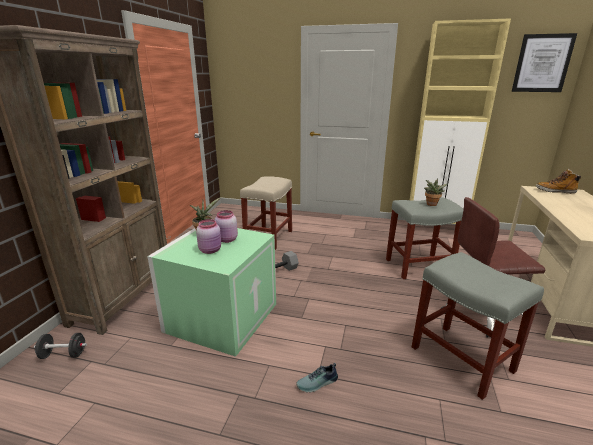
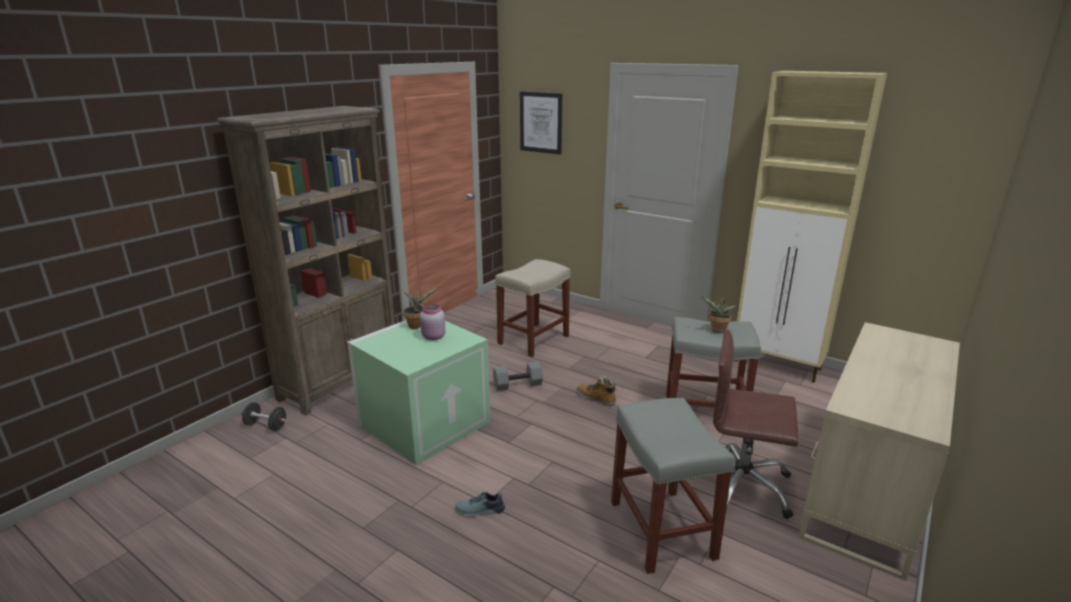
camera: 20 degrees right, 0 degrees up
pink jar [196,219,221,254] -> none
picture [512,33,577,92] -> picture moved to [520,91,562,154]
boot [536,169,582,194] -> boot moved to [577,376,616,406]

